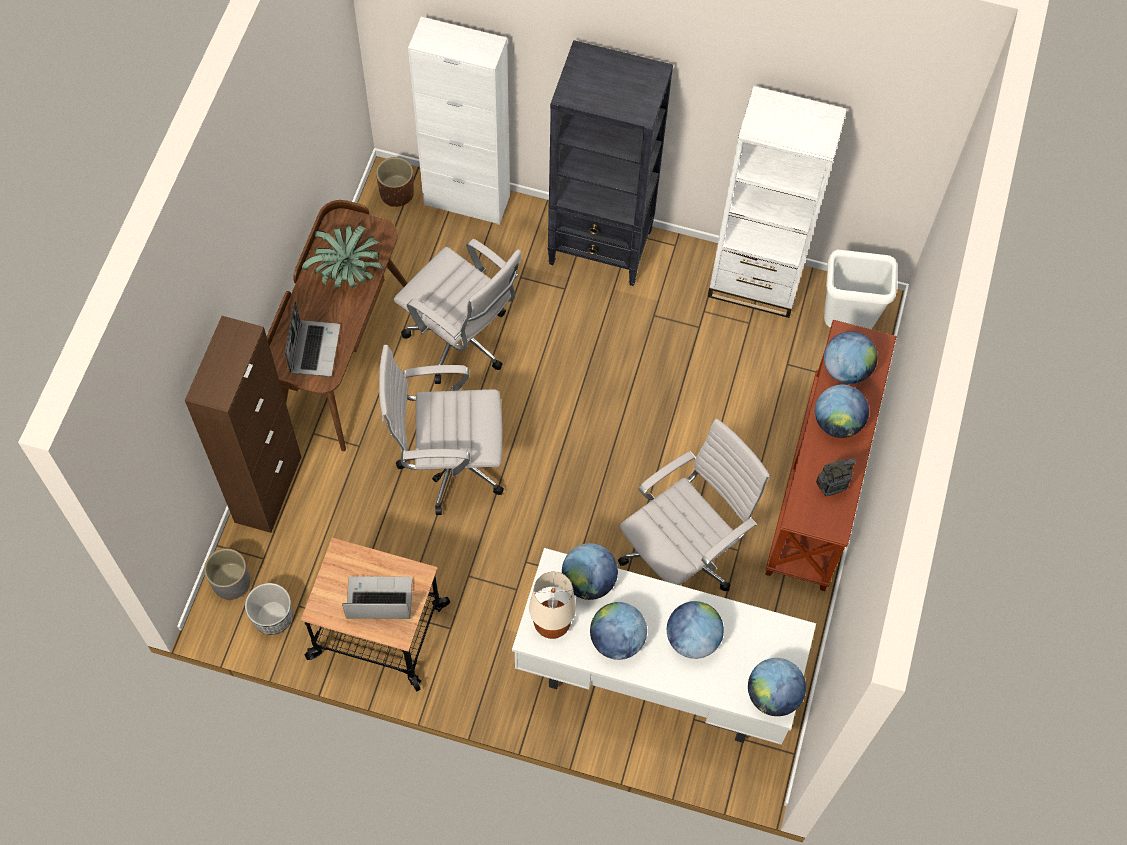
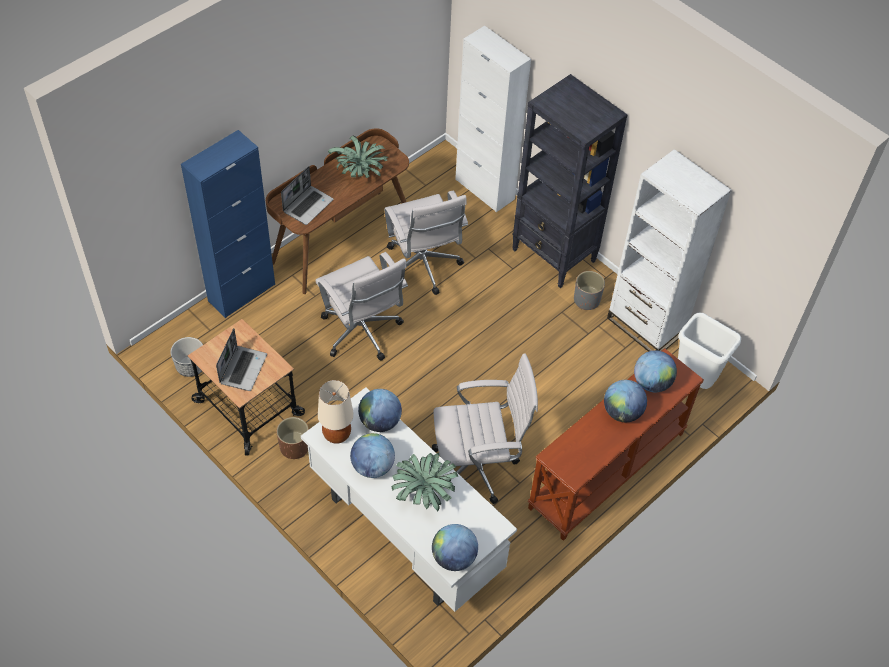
camera: 30 degrees right, 10 degrees down
brown cabinet [185,316,301,533] -> blue cabinet [181,130,275,318]
grey planter [204,548,250,600] -> grey planter moved to [574,271,605,310]
laptop [342,576,412,619] -> laptop turned 75 degrees clockwise [216,328,267,391]
brown planter [376,157,414,207] -> brown planter moved to [277,417,309,459]
white office chair [379,345,504,515] -> white office chair turned 150 degrees counterclockwise [315,252,408,360]
globe [667,601,724,659] -> potted plant [391,453,458,511]
radio [816,458,856,496] -> none

